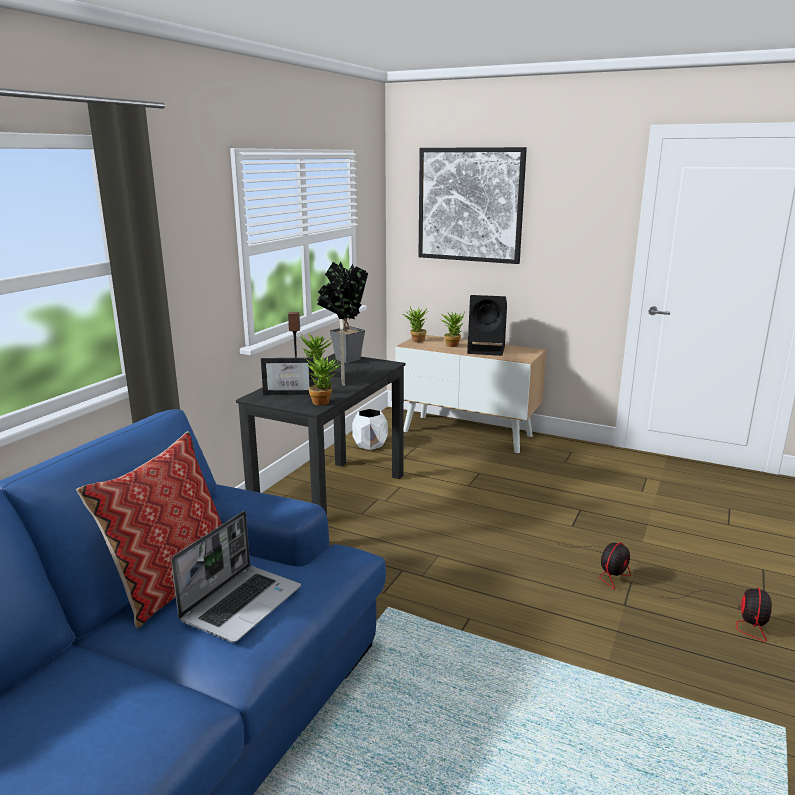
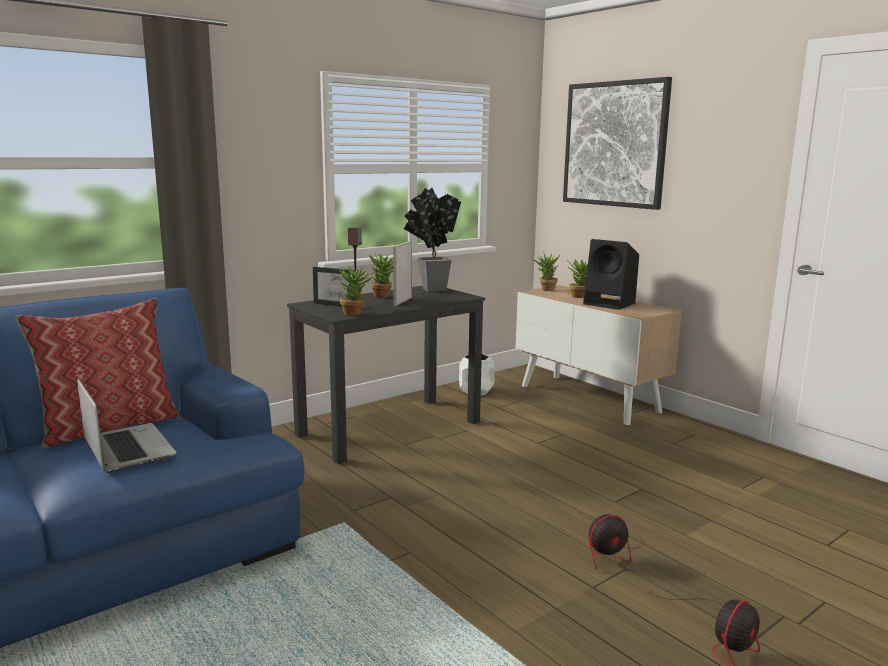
camera: 25 degrees right, 5 degrees down
laptop [171,511,301,643] -> laptop turned 90 degrees counterclockwise [77,378,177,473]

